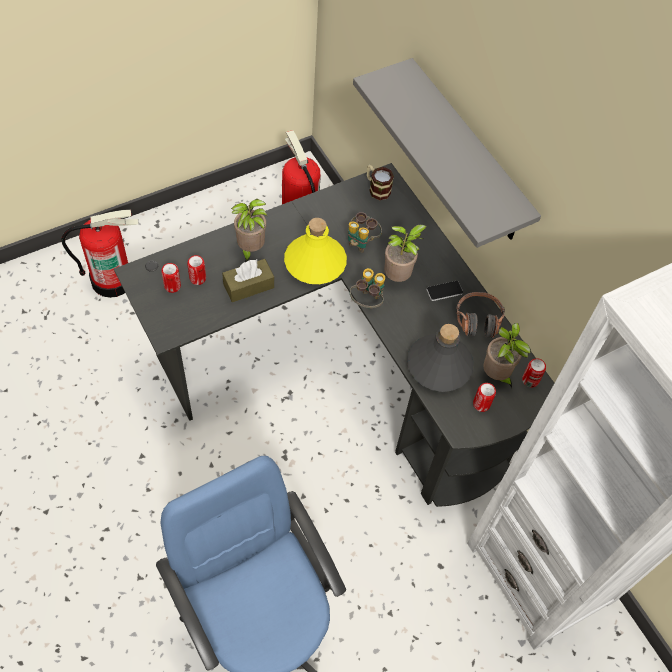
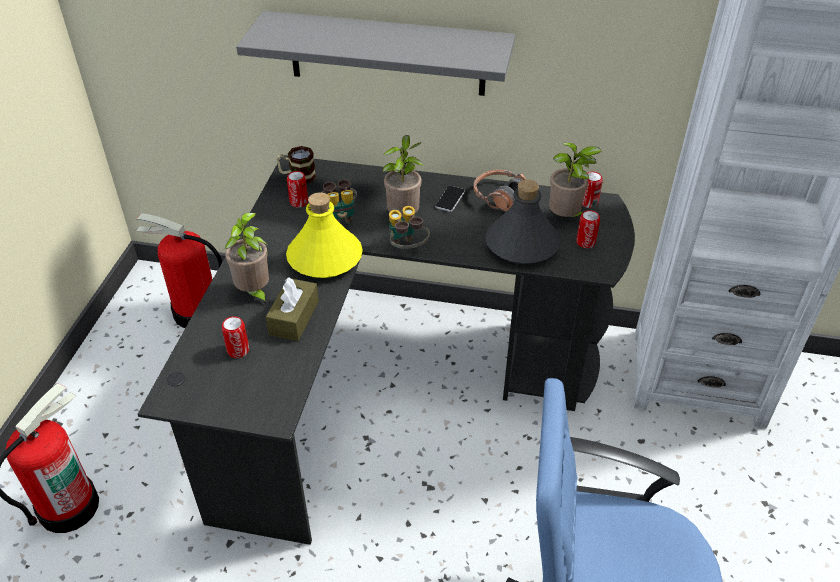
camera: 45 degrees left, 15 degrees down
can [161,263,181,293] -> can moved to [287,171,308,208]

